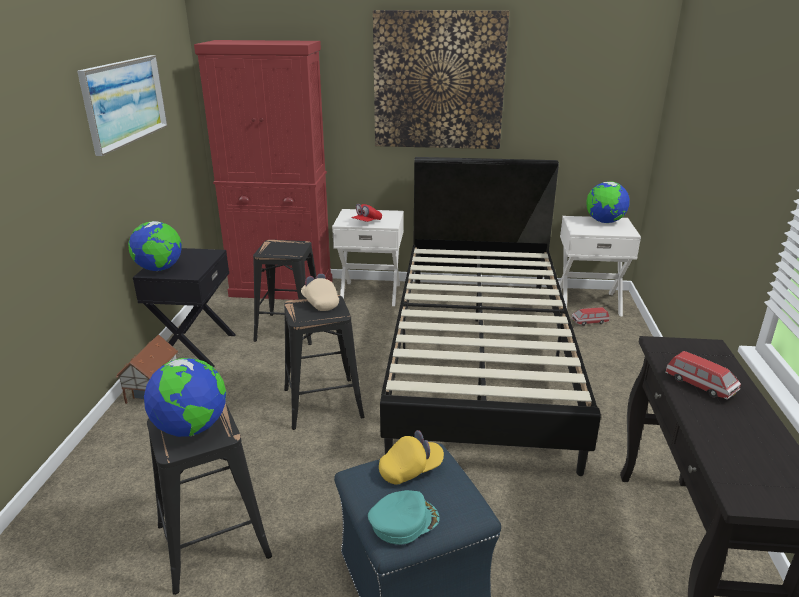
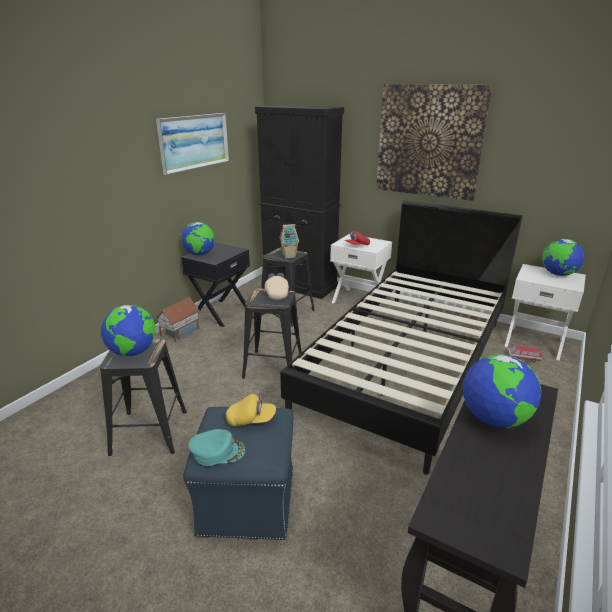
camera: 25 degrees right, 0 degrees up
red cabinet [194,40,333,300] -> black cabinet [255,105,344,299]
toy car [665,351,741,400] -> globe [463,354,541,428]
none -> toy house [279,224,299,259]

